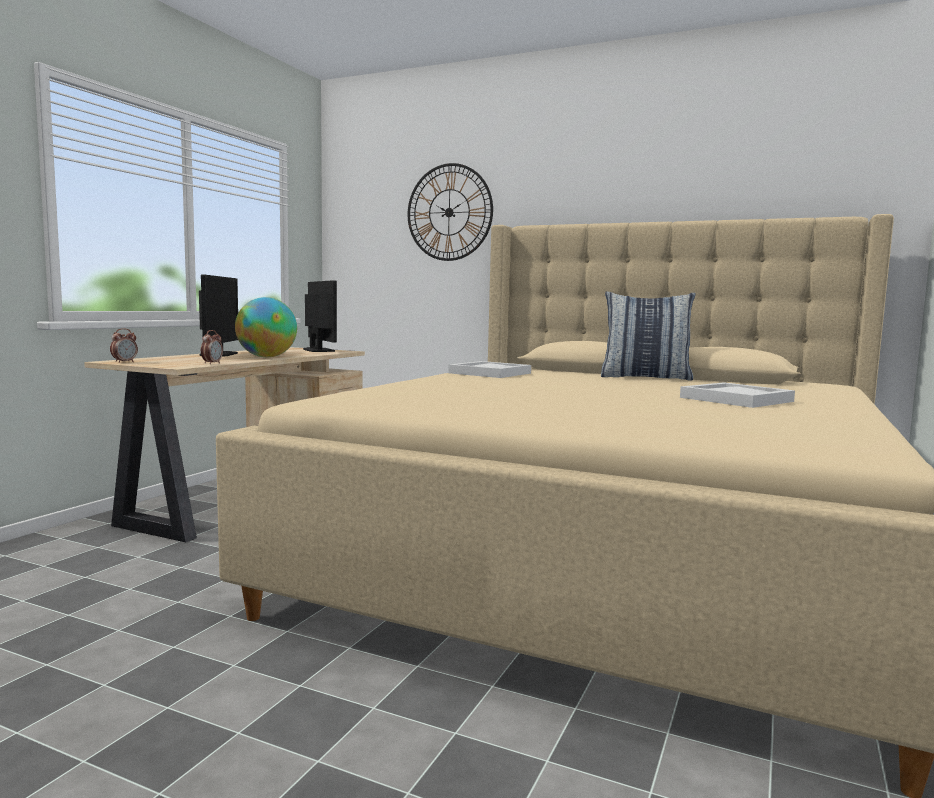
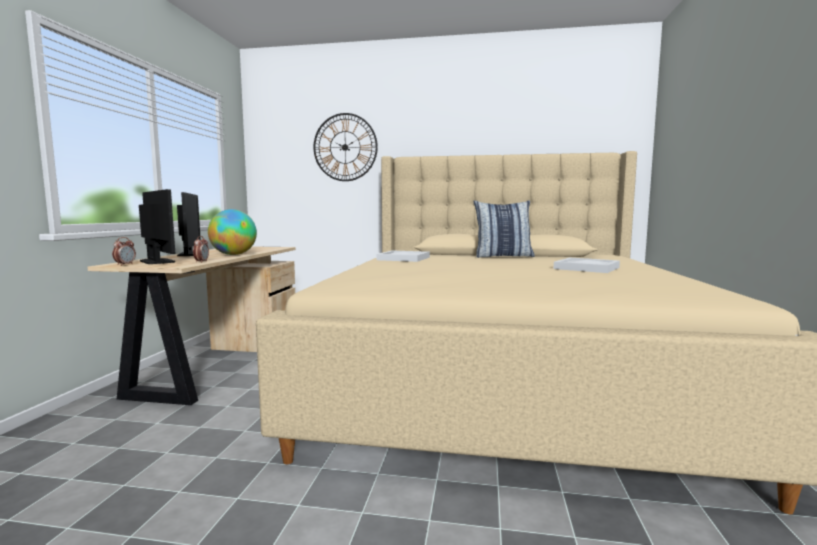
camera: 15 degrees left, 0 degrees up
monitor [303,280,337,352] -> monitor moved to [139,189,175,264]

